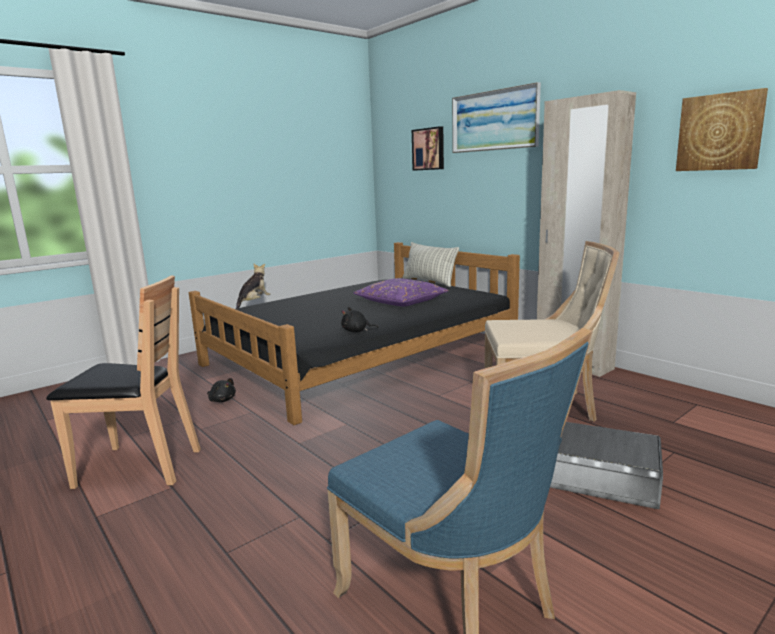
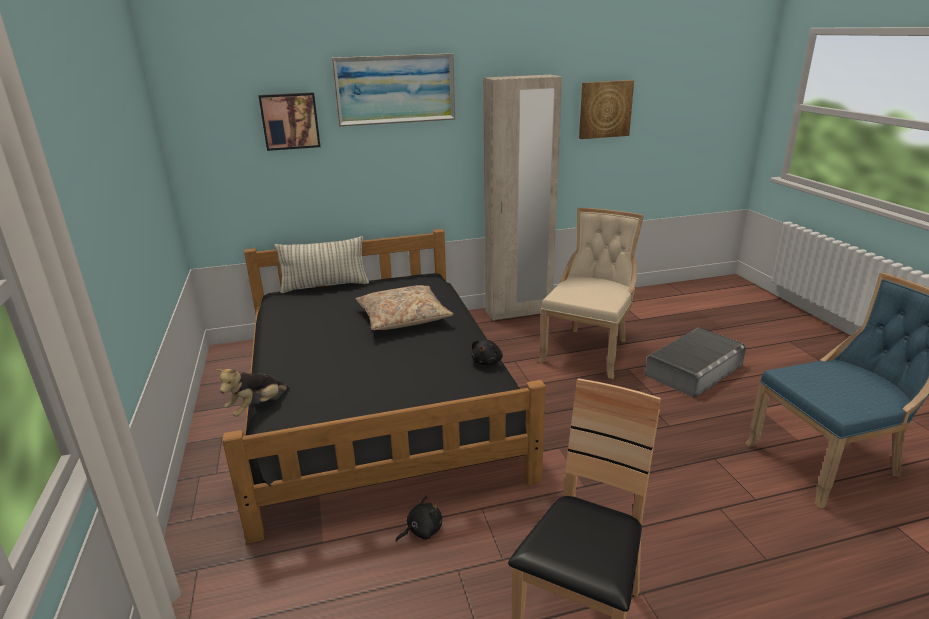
camera: 65 degrees left, 10 degrees up
plush toy [236,263,271,309] -> plush toy turned 105 degrees counterclockwise [216,368,290,416]
purple pillow [353,278,449,306] -> beige pillow [355,285,454,330]

